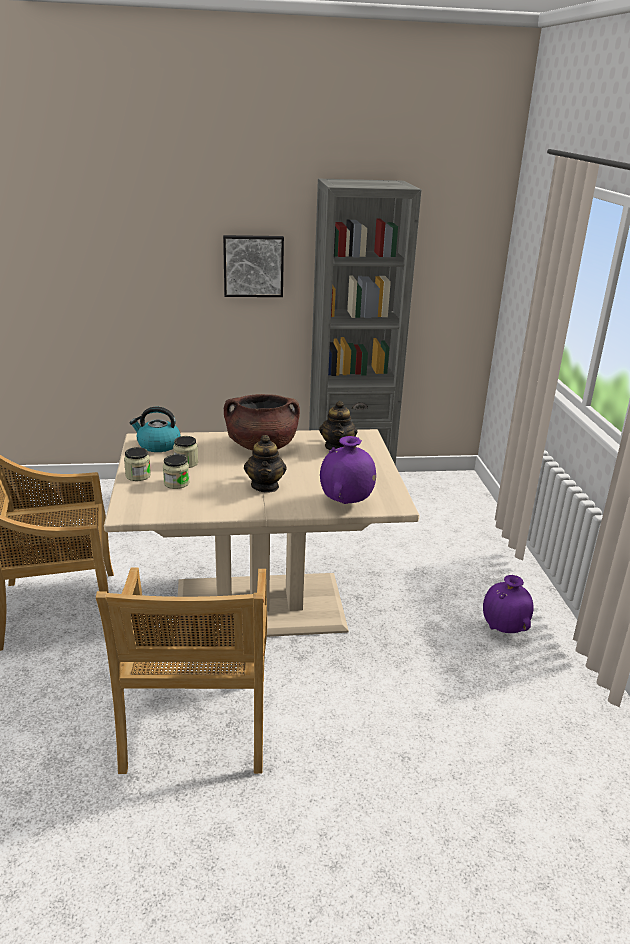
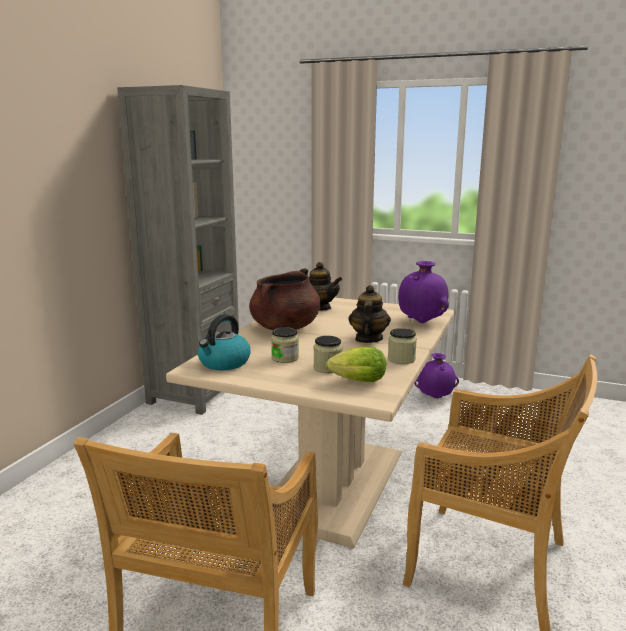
camera: 60 degrees left, 10 degrees down
jar [124,447,151,481] -> jar moved to [388,328,417,364]
picture [223,235,284,297] -> none
teapot [244,435,287,493] -> teapot turned 105 degrees counterclockwise [349,285,391,343]
none -> lettuce [326,347,386,382]

